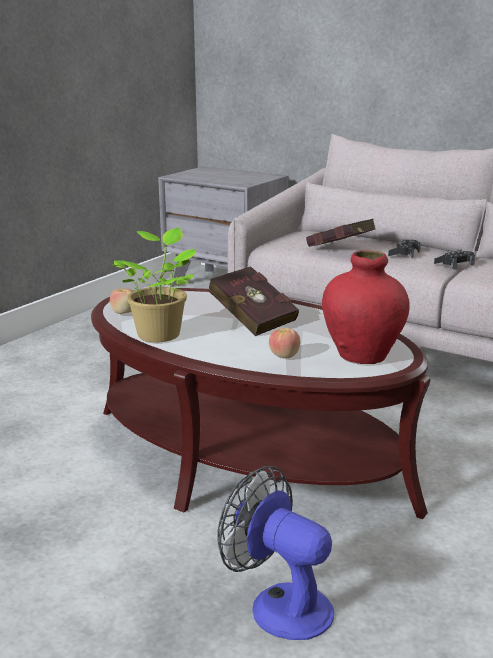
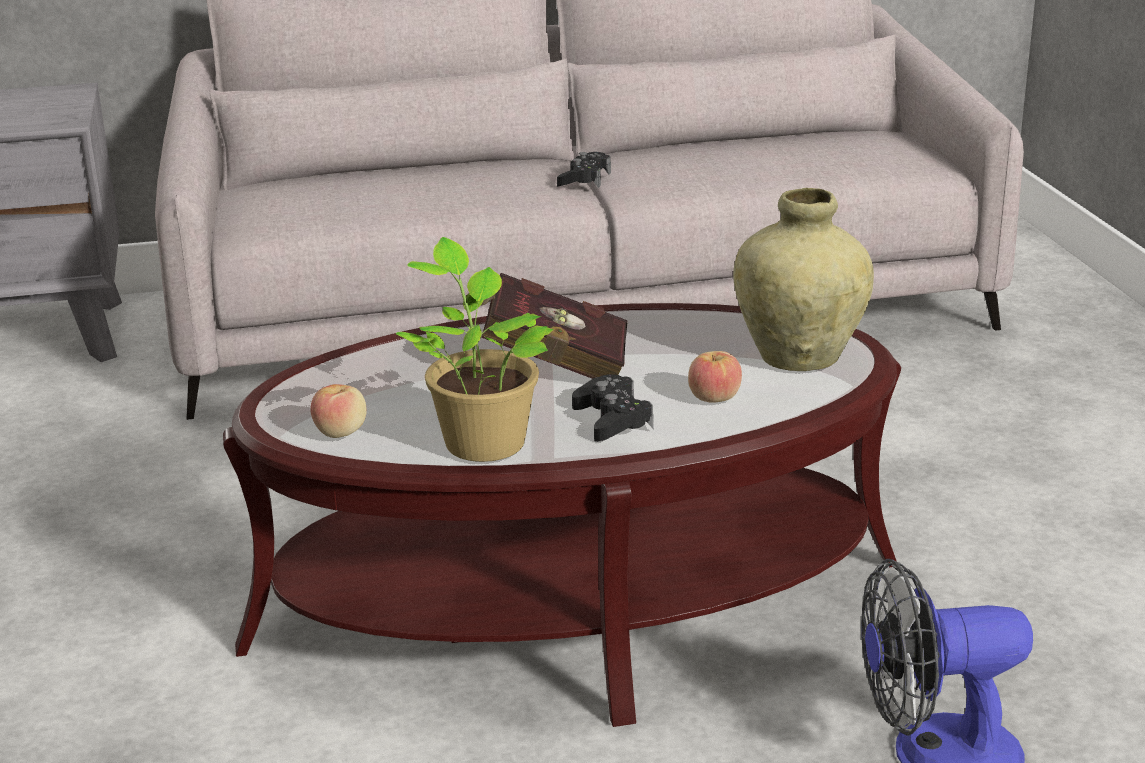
camera: 45 degrees left, 5 degrees up
red book [306,219,376,247] -> none
red vase [322,250,410,364] -> beige vase [733,188,874,371]
black game controller [388,239,421,258] -> black game controller moved to [572,374,653,442]

